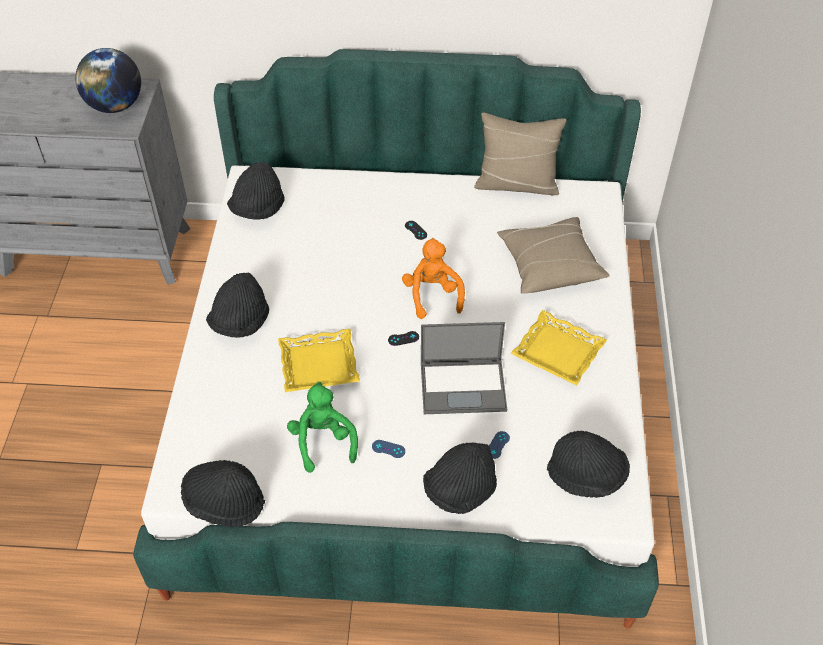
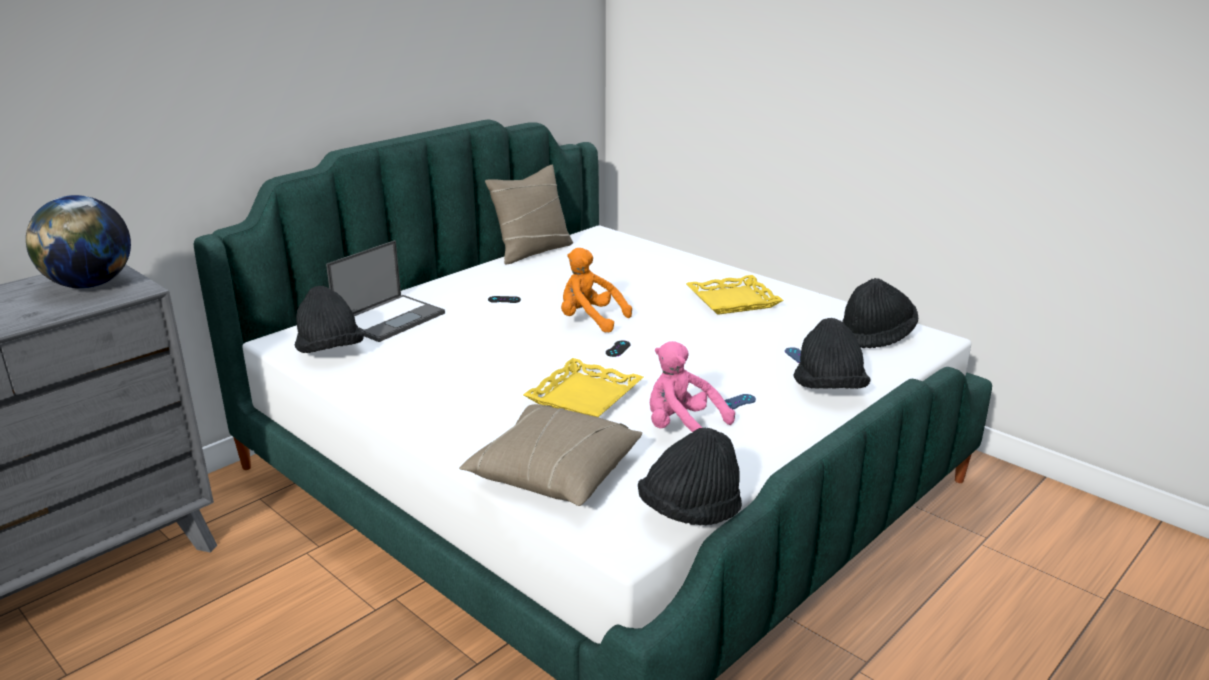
camera: 50 degrees left, 25 degrees down
black hat [206,273,269,338] -> none
green plush toy [287,382,358,473] -> pink plush toy [650,341,735,432]
laptop [421,322,507,414] -> laptop moved to [326,240,445,342]
beige pillow [497,217,610,294] -> beige pillow moved to [459,404,642,506]

